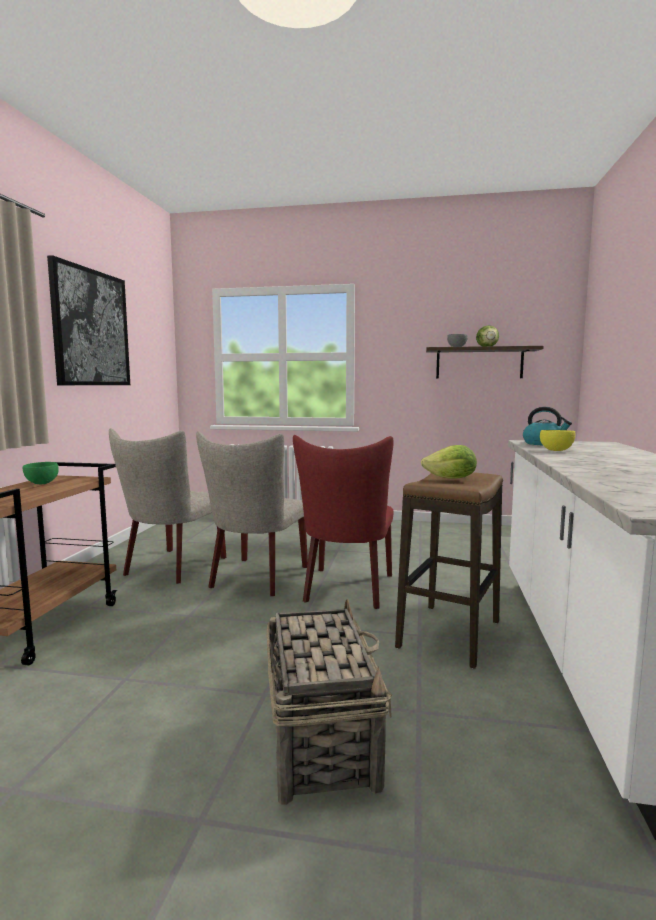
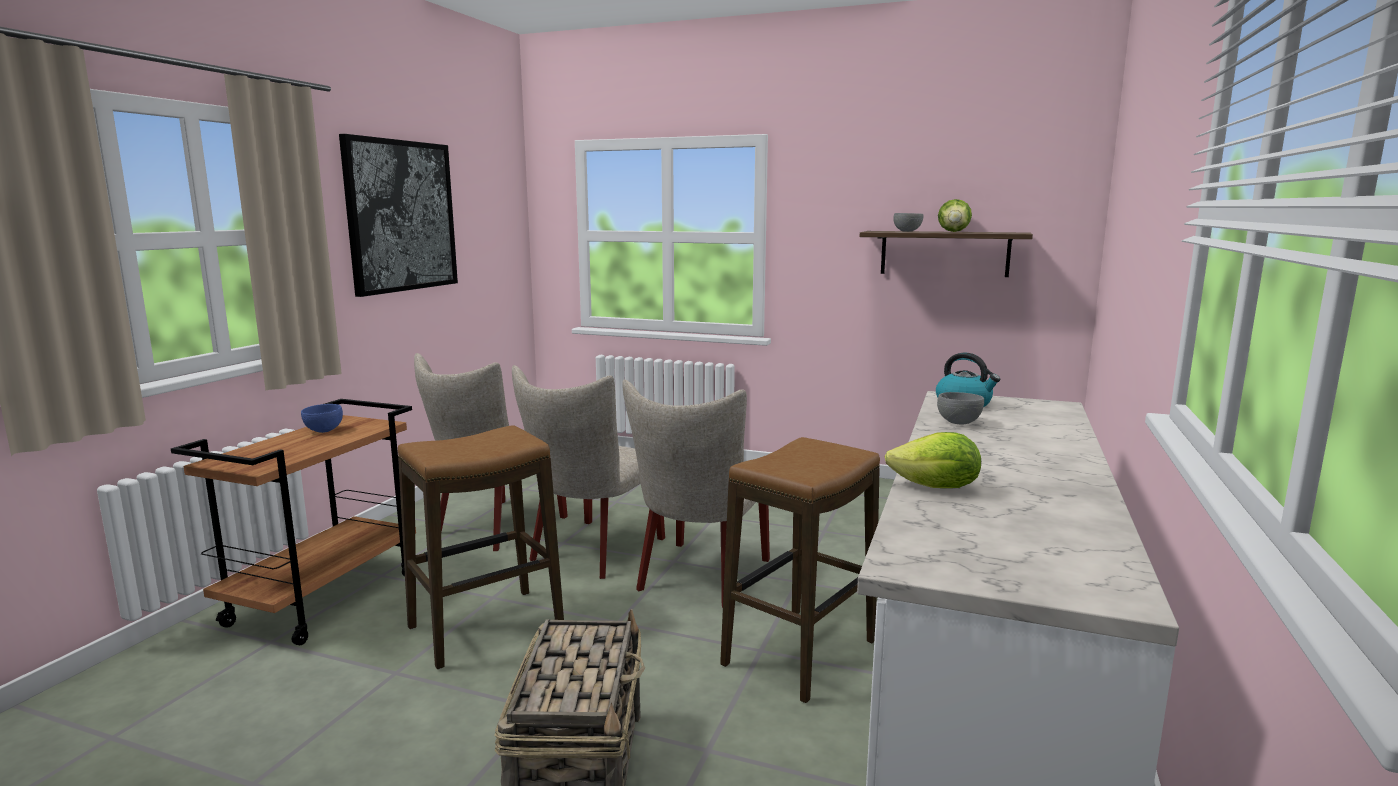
camera: 10 degrees right, 5 degrees up
green bowl [23,462,59,484] -> blue bowl [301,404,343,433]
red chair [293,435,394,609] -> beige chair [622,380,770,608]
lettuce [421,445,477,479] -> lettuce moved to [885,432,981,488]
yellow bowl [540,430,576,451] -> grey bowl [937,392,984,425]
none -> stool [398,425,564,669]

